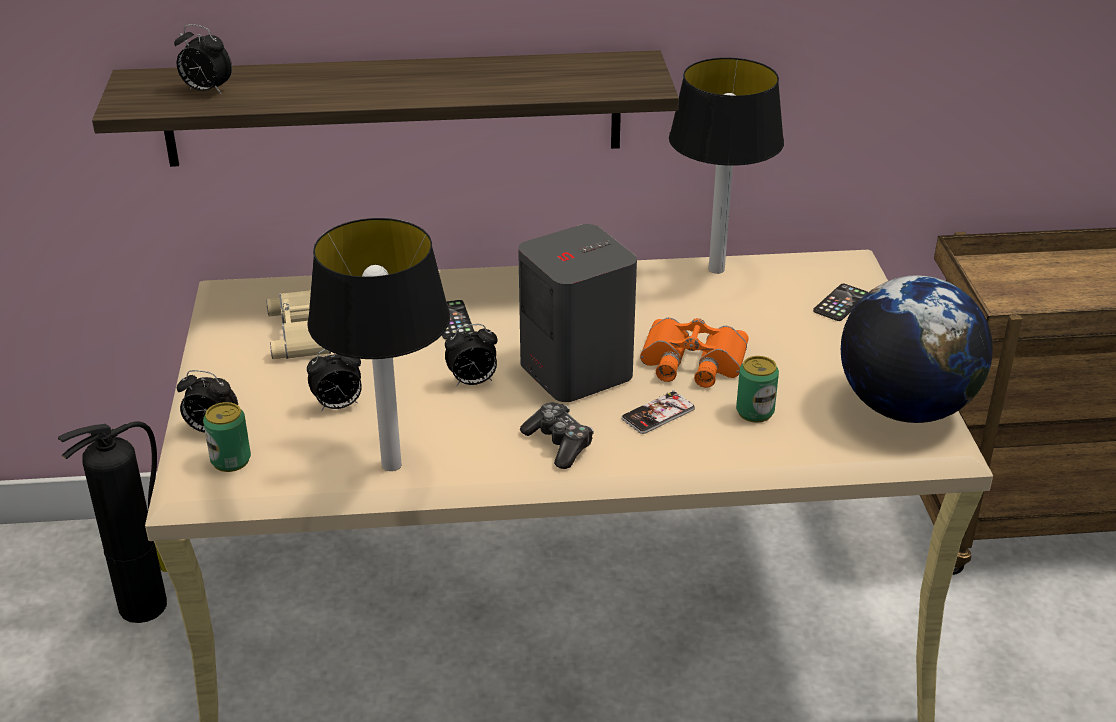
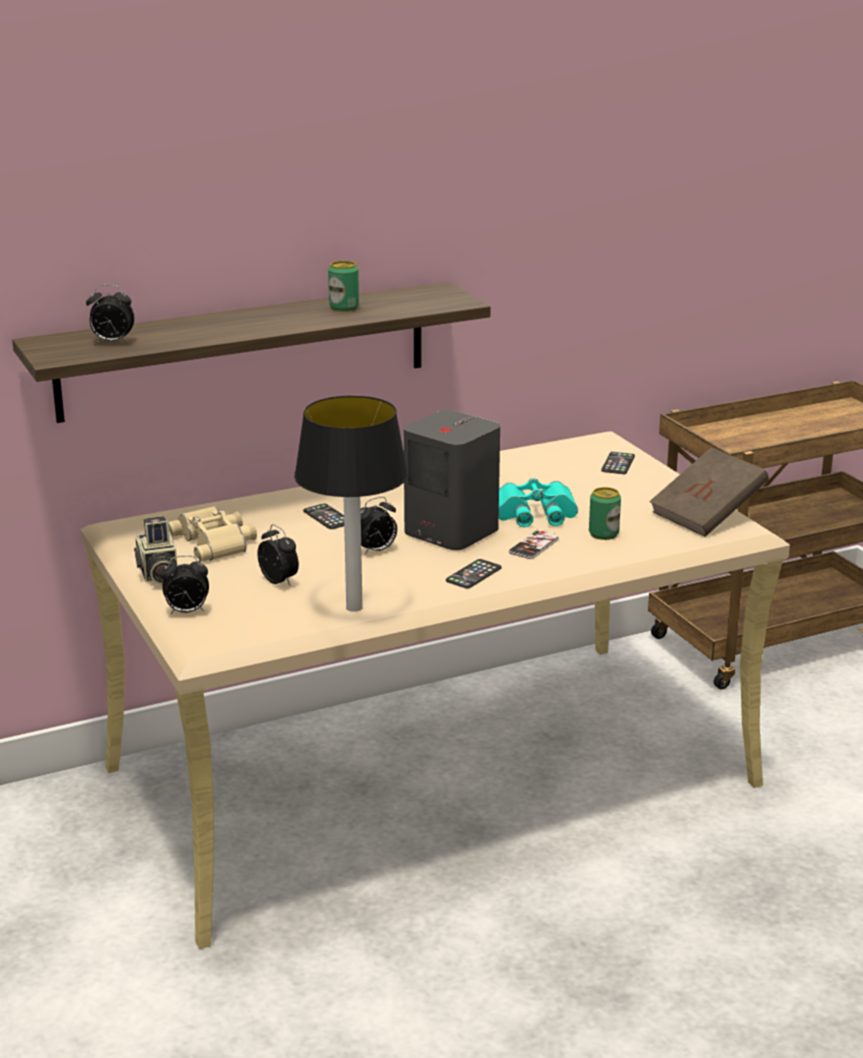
camera: 20 degrees left, 10 degrees down
fire extinguisher [58,422,167,623] -> none
can [203,402,251,472] -> can moved to [328,261,359,312]
alarm clock [307,349,362,411] -> alarm clock turned 90 degrees counterclockwise [258,524,299,586]
game controller [520,402,594,469] -> phone [446,559,502,589]
orange binoculars [640,318,749,388] -> turquoise binoculars [499,478,578,527]
table lamp [669,58,784,274] -> none
globe [841,275,993,423] -> brown book [649,447,769,537]
none -> camera [134,516,177,585]

